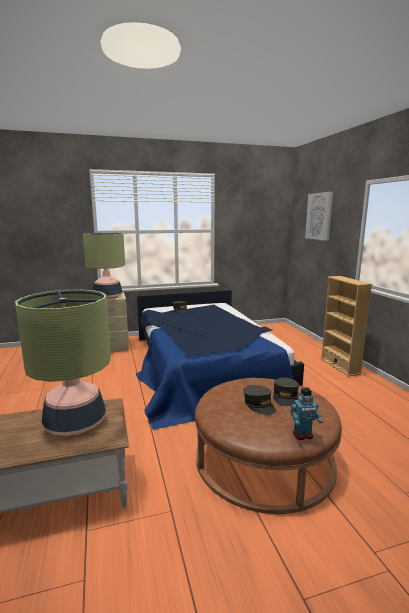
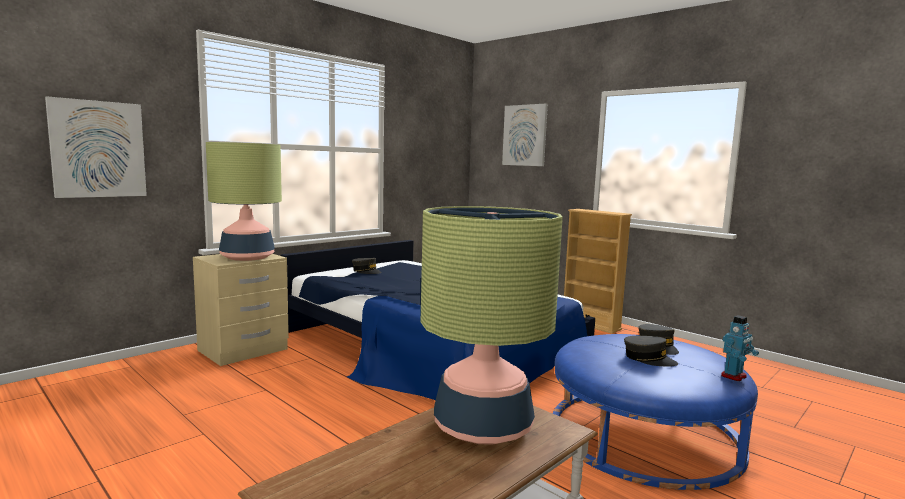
camera: 30 degrees left, 5 degrees down
brown ottoman [195,378,342,514] -> blue ottoman [553,334,758,490]
none -> picture [45,96,147,198]

